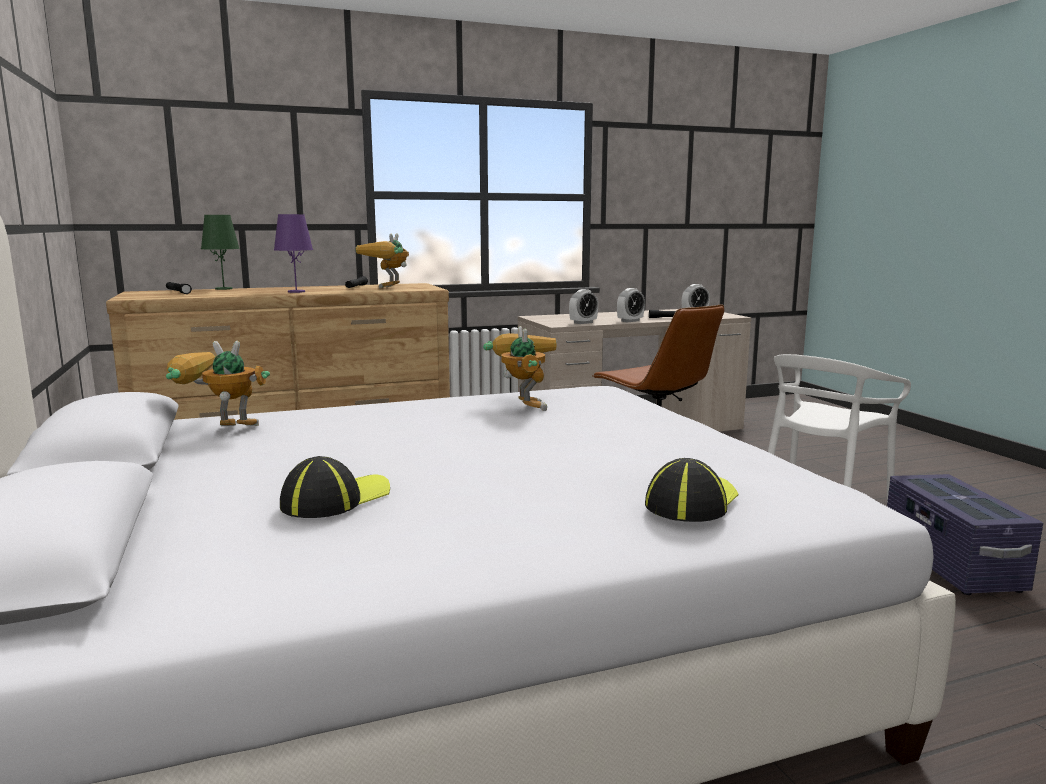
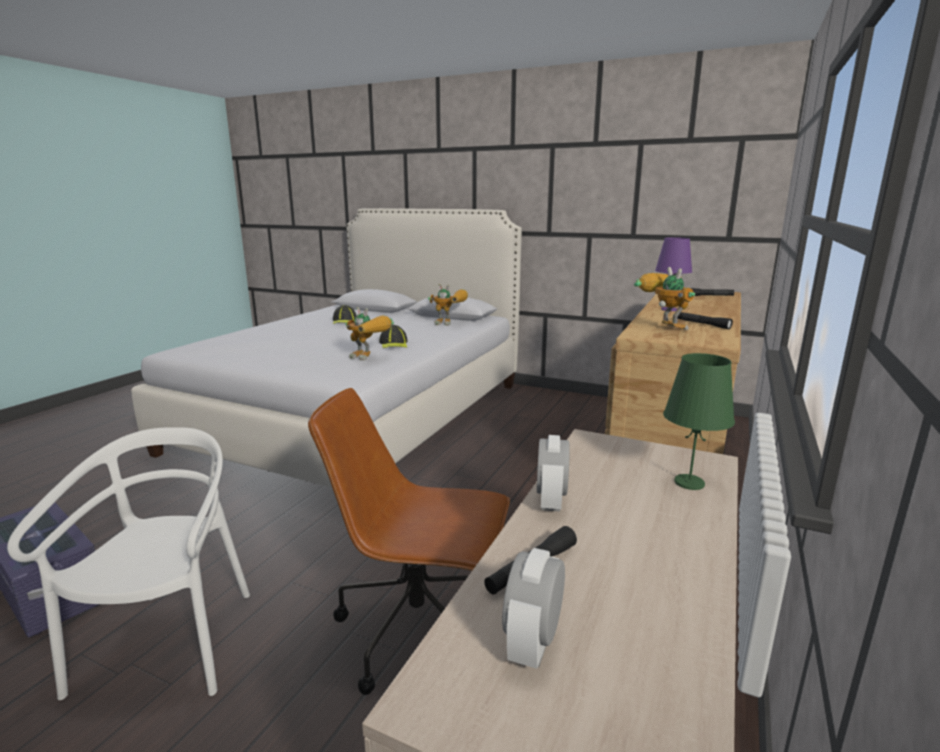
camera: 135 degrees right, 5 degrees up
toy robot [166,341,270,426] -> toy robot turned 60 degrees clockwise [428,284,468,326]
green table lamp [201,215,240,290] -> green table lamp moved to [663,353,735,490]
alarm clock [569,289,598,324] -> none
cap [645,458,739,522] -> cap moved to [379,325,408,348]

